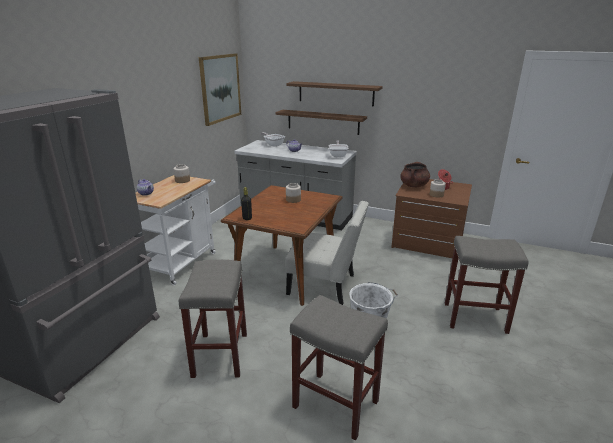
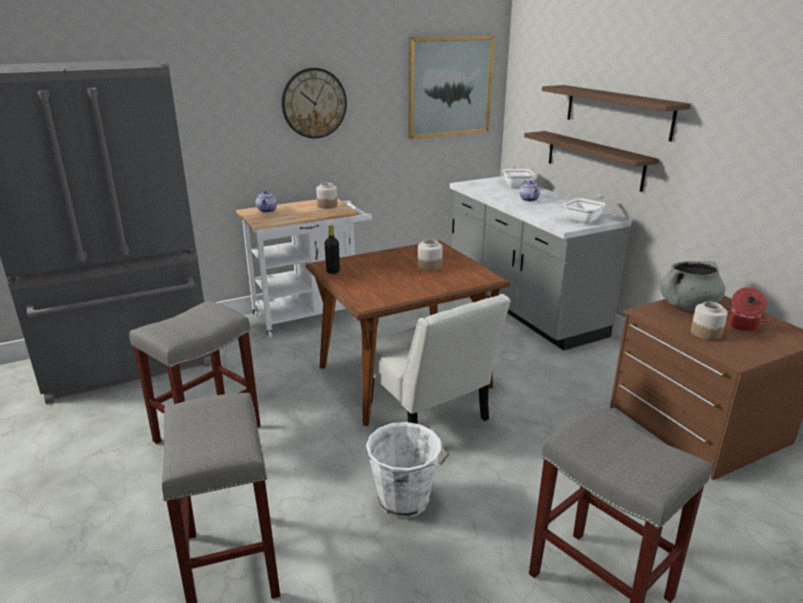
camera: 40 degrees right, 0 degrees up
brown cooking pot [400,162,430,187] -> grey cooking pot [660,261,725,311]
none -> wall clock [281,68,347,139]

